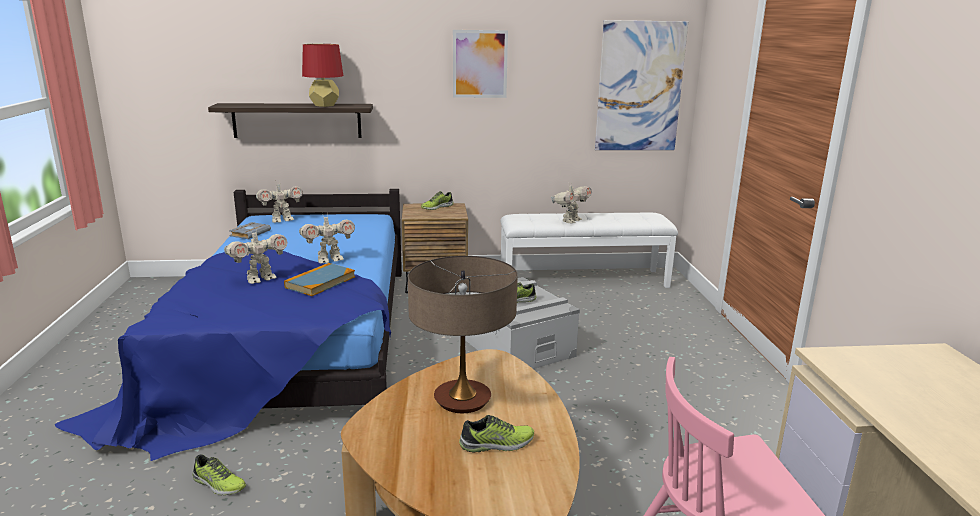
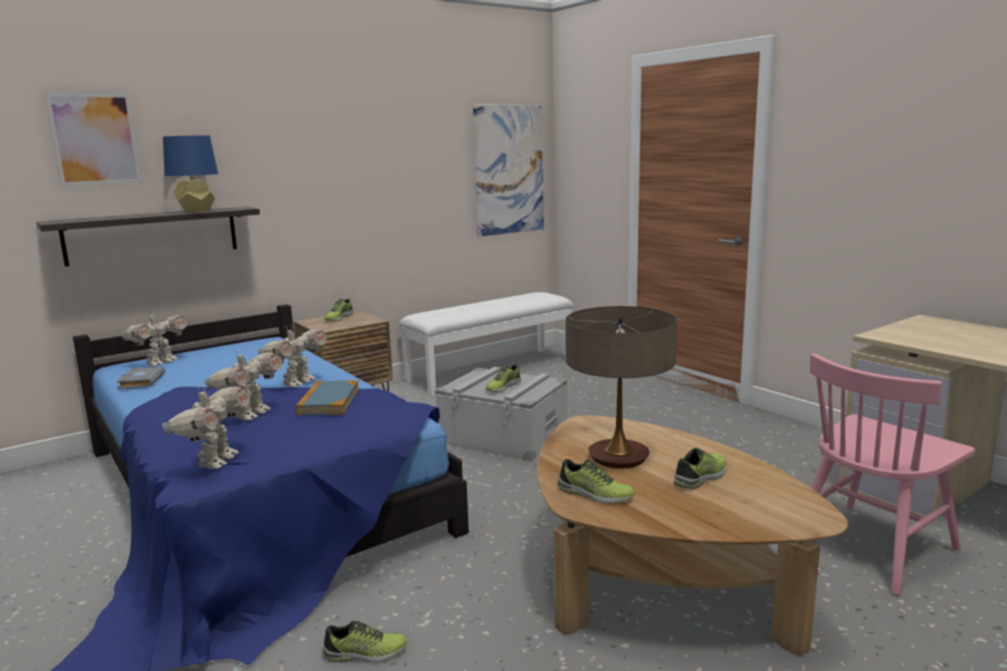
camera: 30 degrees left, 5 degrees down
red table lamp [302,44,343,107] -> blue table lamp [163,136,218,212]
picture [453,30,508,98] -> picture moved to [44,92,142,187]
toy robot [551,182,592,223] -> toy robot moved to [162,383,250,469]
none -> shoe [557,459,635,504]

